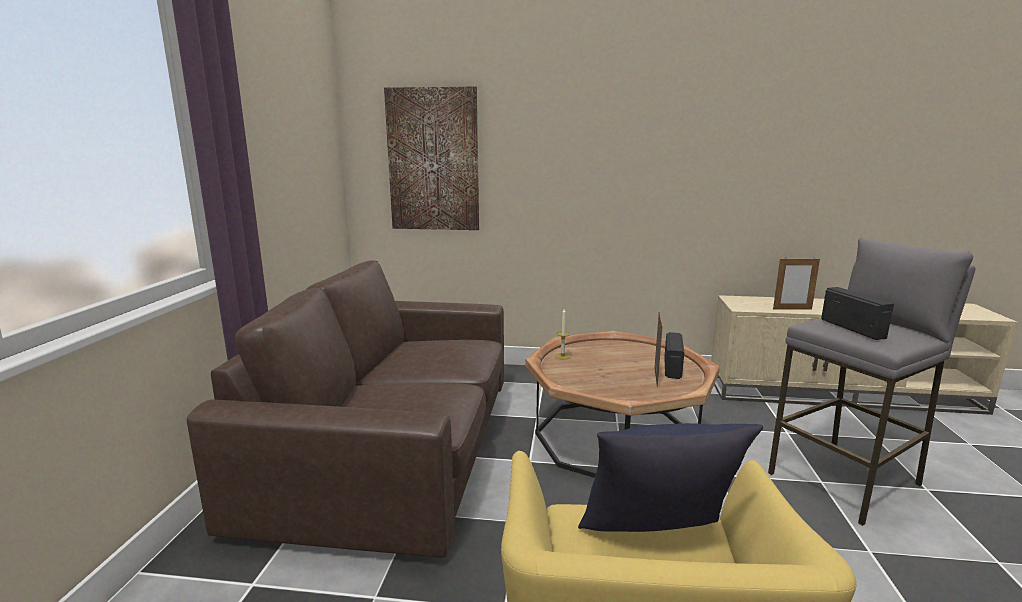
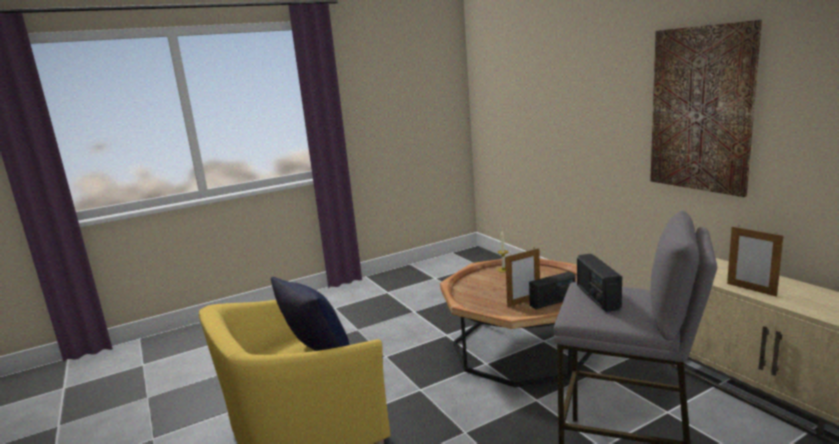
camera: 55 degrees right, 0 degrees up
brown sofa [186,260,504,558] -> none
picture [384,86,479,230] -> picture moved to [650,20,762,197]
radio [821,287,894,340] -> radio turned 135 degrees clockwise [577,254,622,312]

